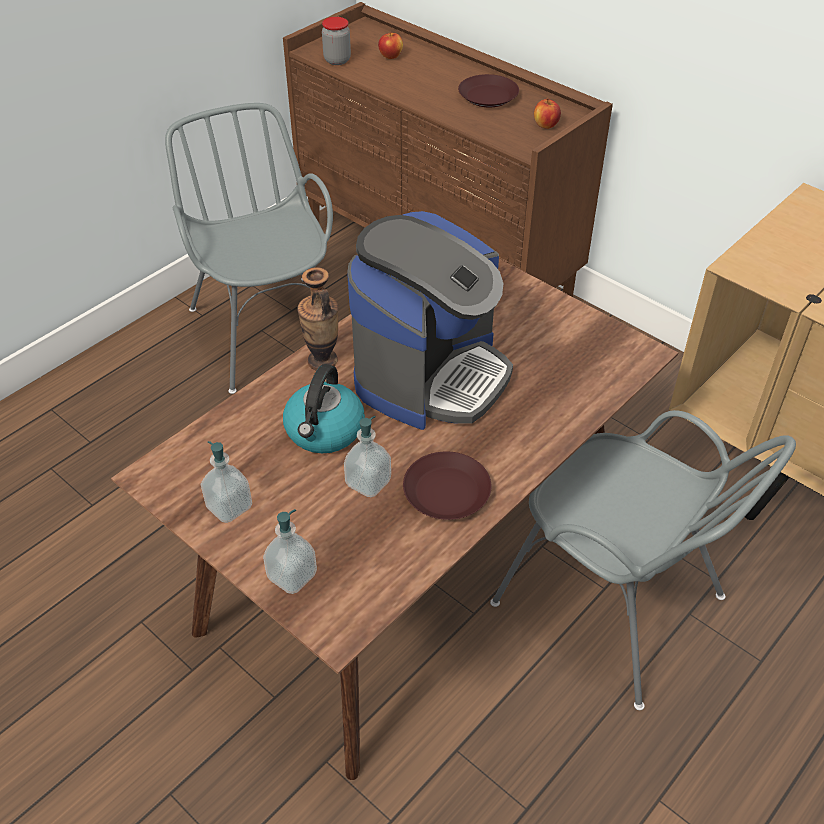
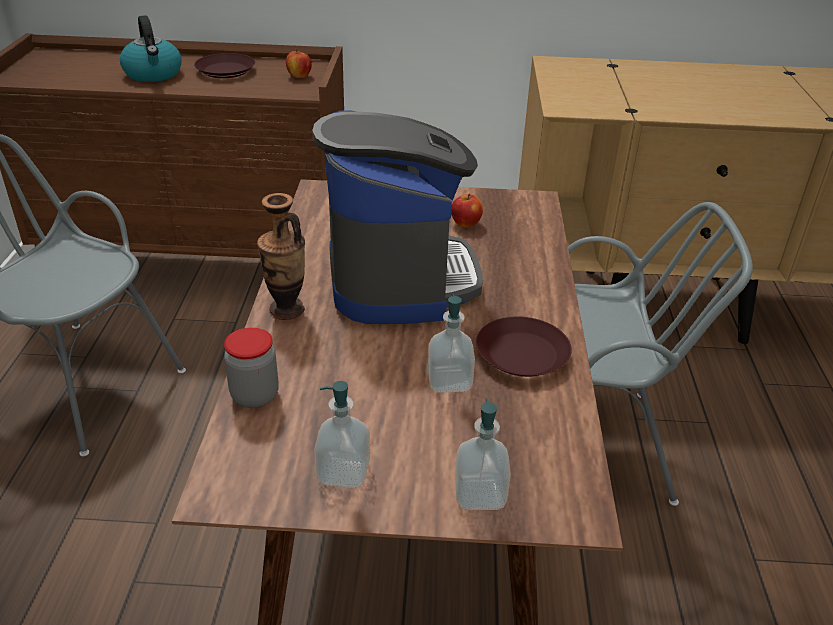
camera: 40 degrees left, 10 degrees down
kettle [283,364,365,453] -> kettle moved to [120,15,182,82]
jar [322,17,351,65] -> jar moved to [224,328,279,408]
apple [378,32,403,59] -> apple moved to [451,194,483,228]

